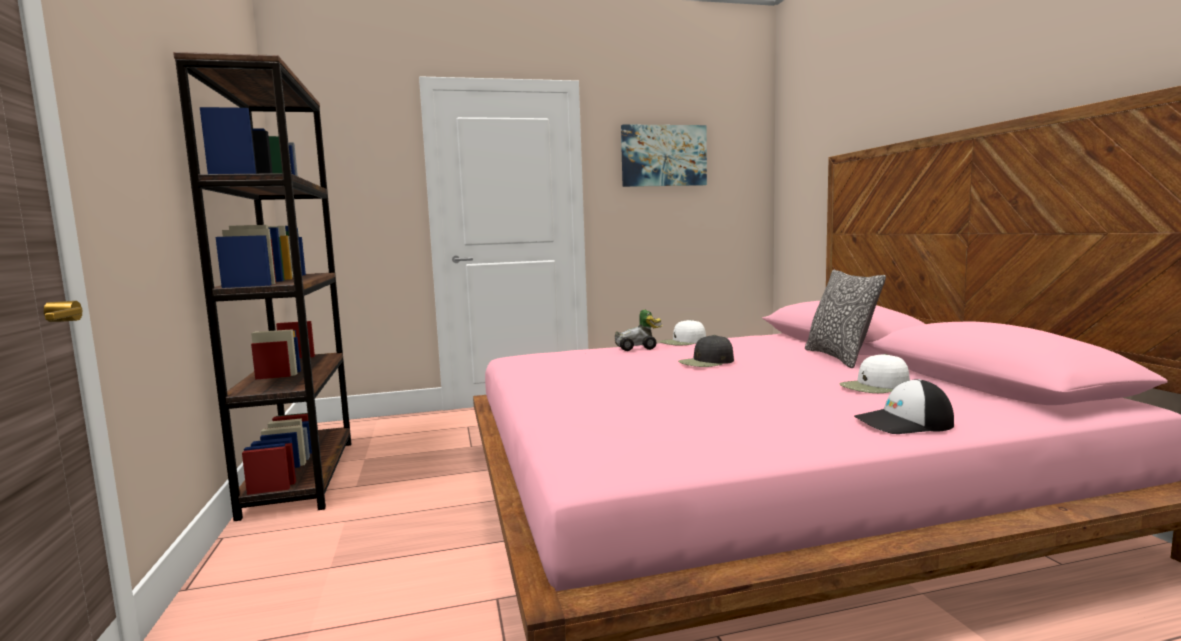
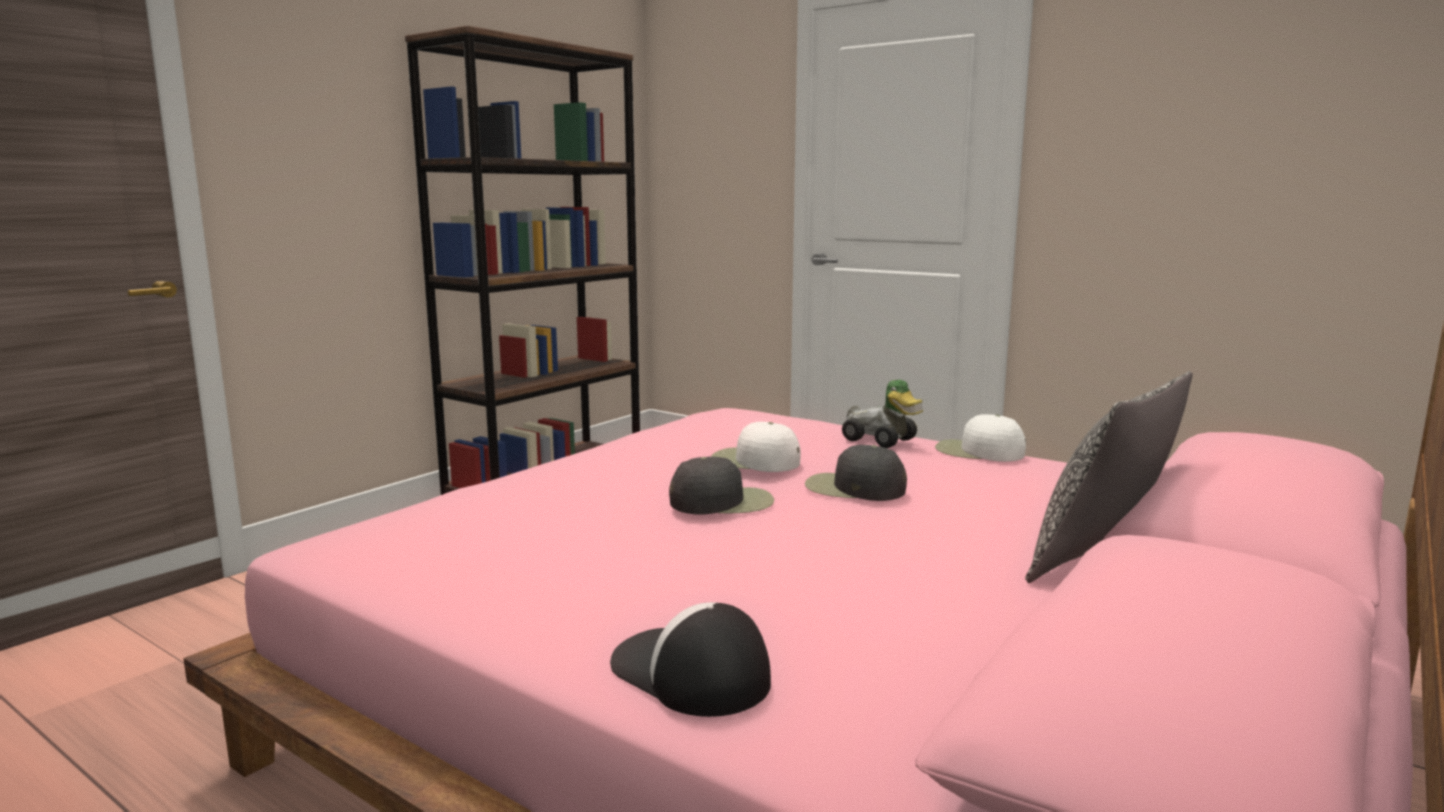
camera: 50 degrees right, 5 degrees up
picture [621,124,707,187] -> none
white cap [839,354,910,393] -> white cap moved to [711,422,801,472]
none -> black cap [669,457,774,514]

